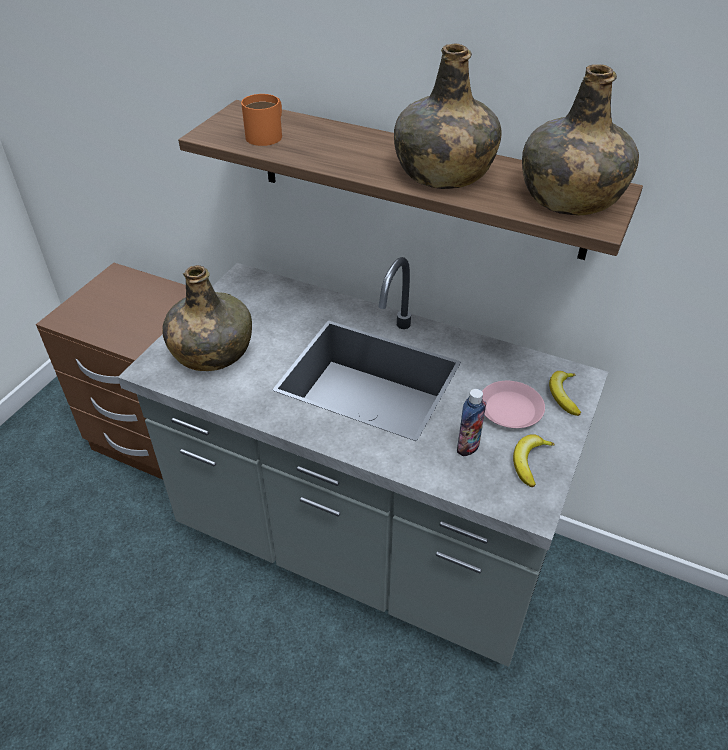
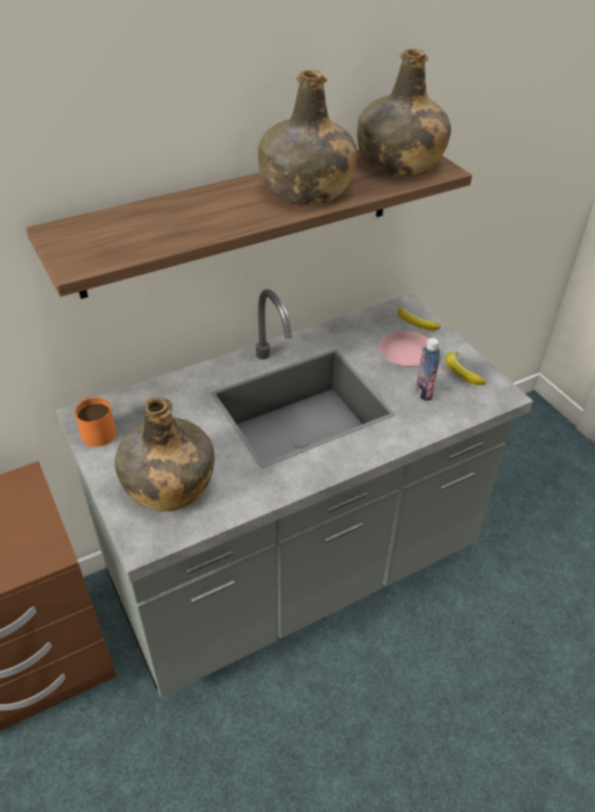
camera: 55 degrees left, 0 degrees up
orange mug [241,94,282,146] -> orange mug moved to [75,397,116,447]

